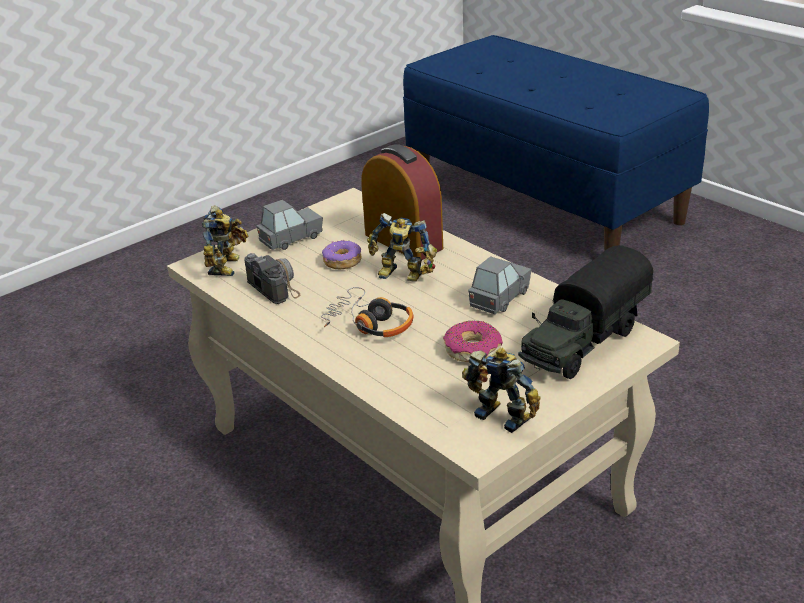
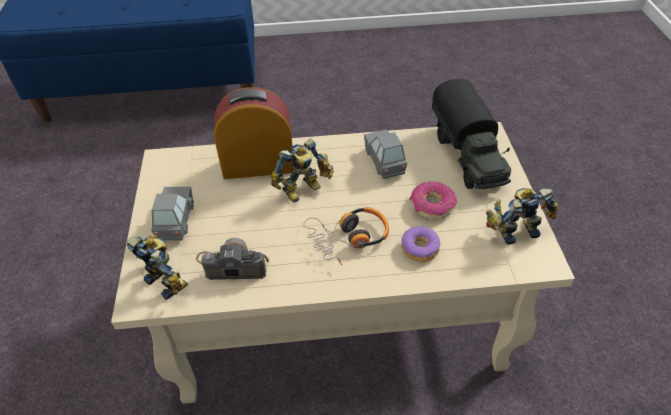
camera: 55 degrees left, 15 degrees up
donut [322,240,362,270] -> donut moved to [401,226,440,262]

